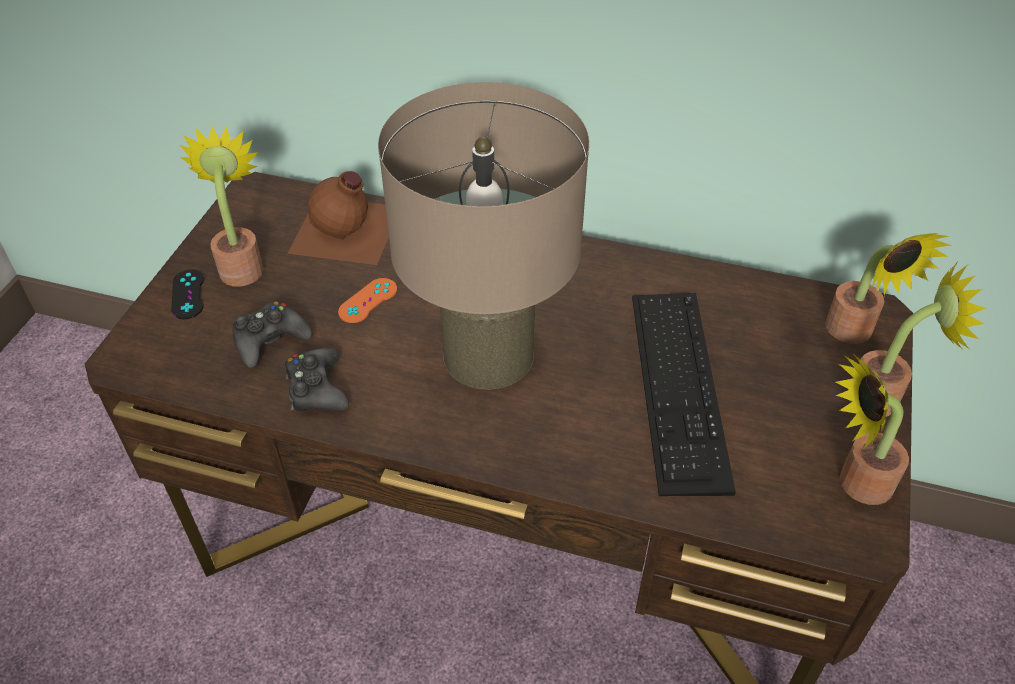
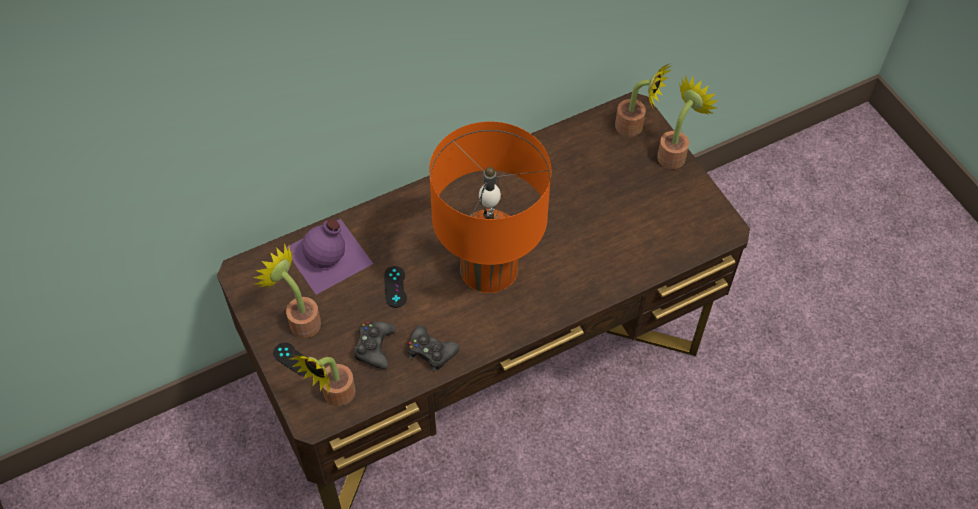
camera: 45 degrees left, 10 degrees up
brown bottle [287,171,389,265] -> purple bottle [286,219,373,295]
orange game controller [338,278,397,323] -> black game controller [384,266,407,308]
beige table lamp [378,82,589,390] -> orange table lamp [429,122,551,293]
keyboard [632,293,736,496] -> none
potted plant [836,353,909,505] -> potted plant moved to [290,355,356,406]

